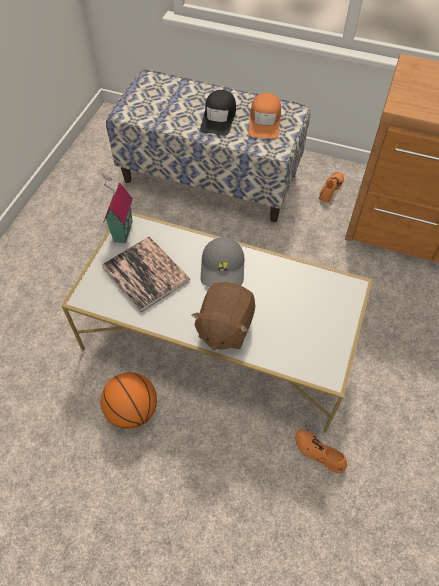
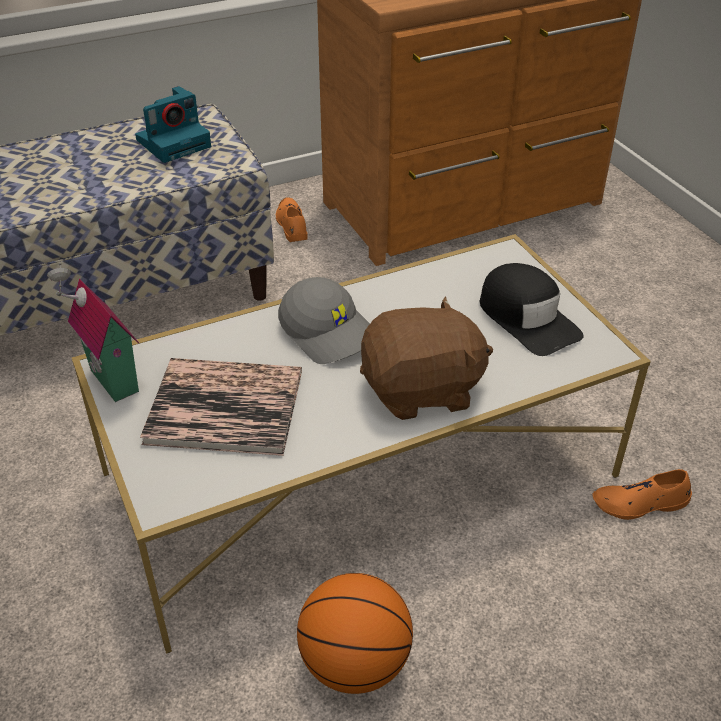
camera: 45 degrees left, 15 degrees down
brown plush toy [191,282,255,350] -> brown plush toy turned 75 degrees counterclockwise [360,296,493,420]
black cap [200,90,236,136] -> black cap moved to [479,263,584,356]
orange cap [248,93,281,139] -> camera [135,86,211,163]

